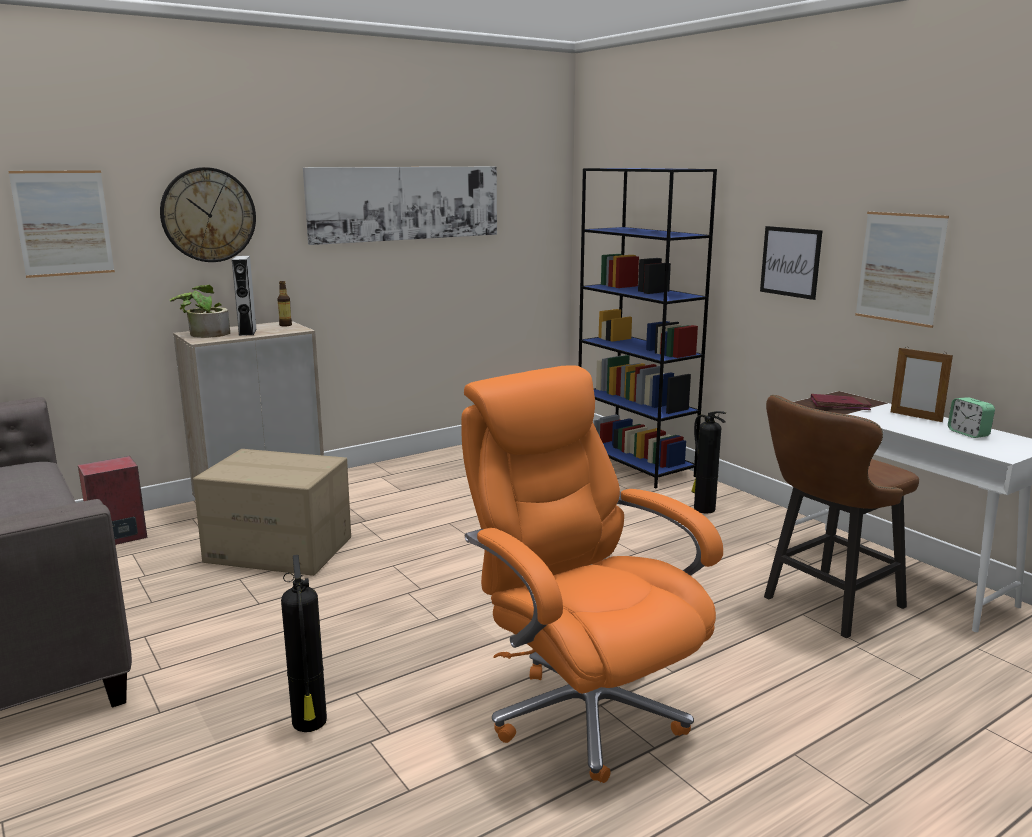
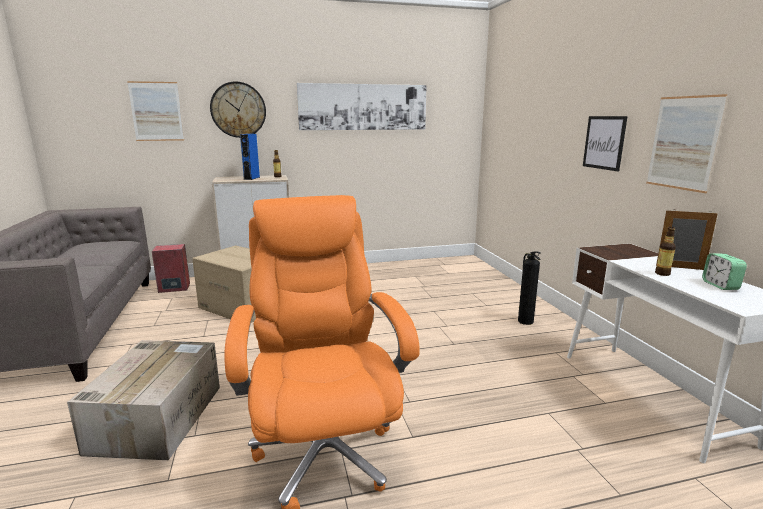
camera: 20 degrees right, 0 degrees up
potted plant [170,285,230,338] -> none
grey speaker [232,256,257,336] -> blue speaker [240,134,260,180]
fire extinguisher [281,555,327,732] -> cardboard box [67,340,220,460]
blue bookcase [579,168,717,488] -> none
brown stool [764,395,919,638] -> none
red book [811,394,872,410] -> none
picture frame [891,346,953,422] -> picture frame turned 135 degrees clockwise [656,210,718,270]
none -> bottle [655,227,676,276]

